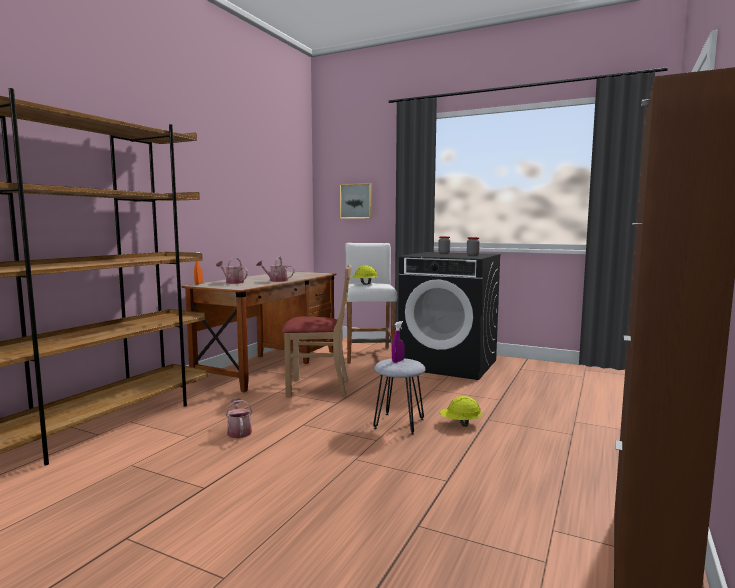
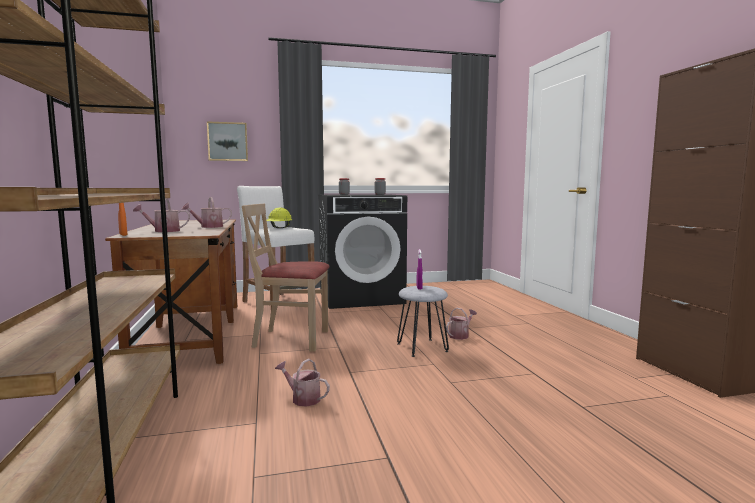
camera: 40 degrees left, 0 degrees up
beige chair [282,264,352,397] -> beige chair turned 135 degrees counterclockwise [242,204,330,352]
yellow hard hat [440,396,482,426] -> watering can [446,308,477,340]

